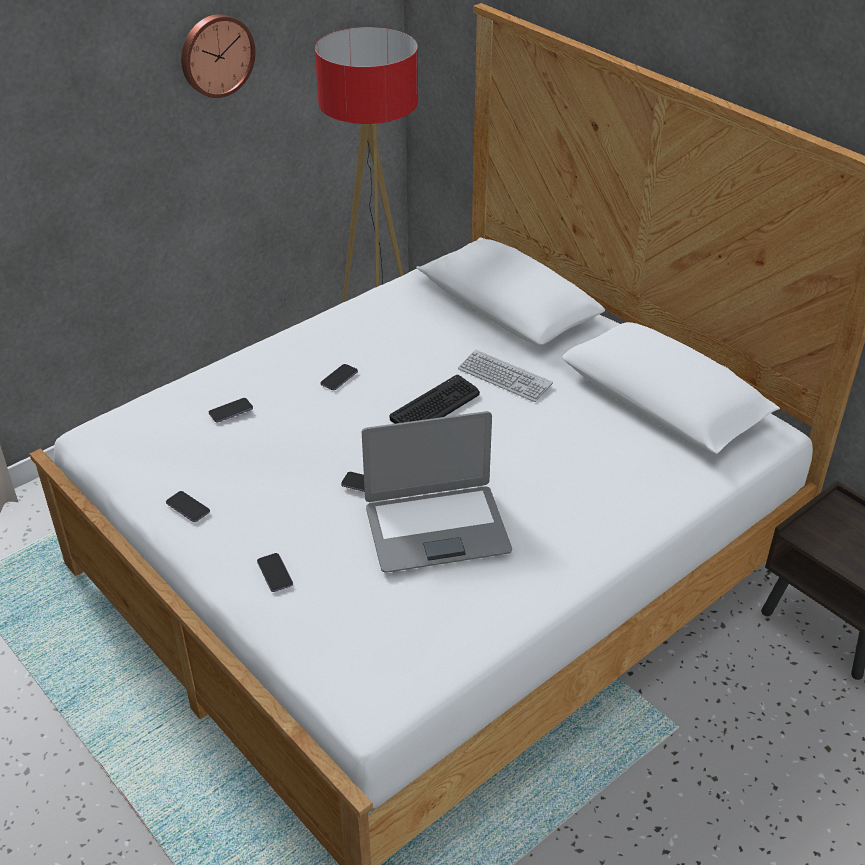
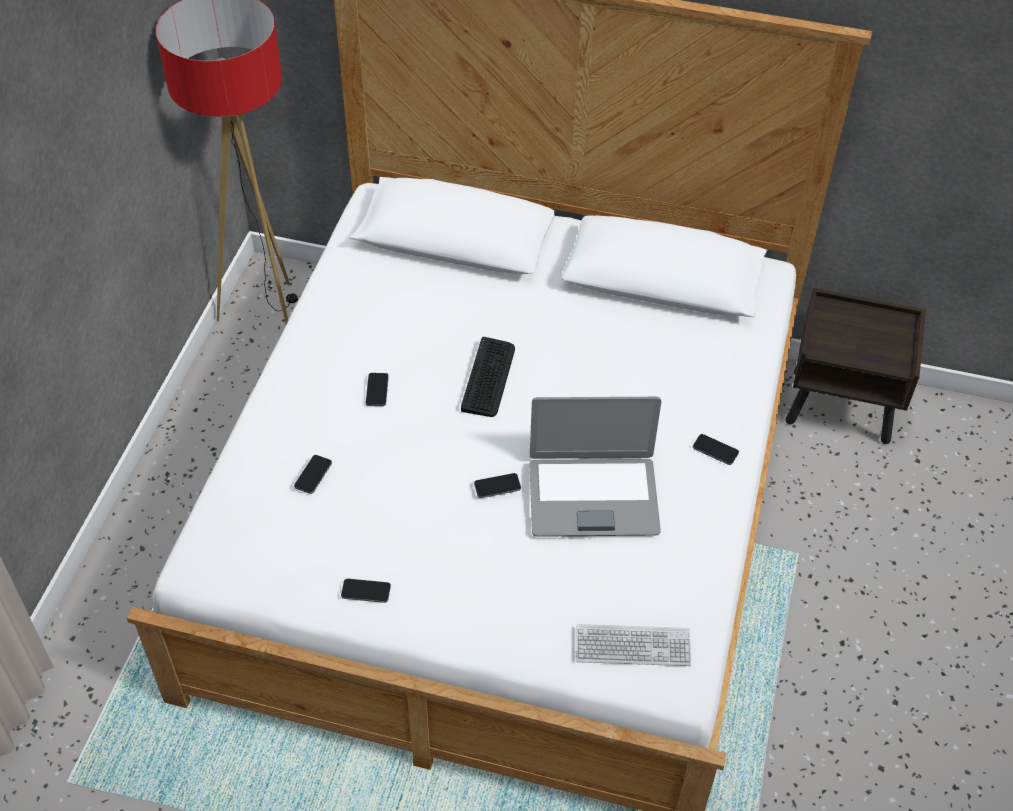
camera: 35 degrees left, 10 degrees up
wall clock [181,14,255,98] -> none
phone [257,553,293,592] -> phone moved to [693,434,739,465]
laptop [362,411,512,573] -> laptop turned 45 degrees clockwise [530,397,661,537]
keyboard [458,350,553,402] -> keyboard moved to [576,624,691,666]

